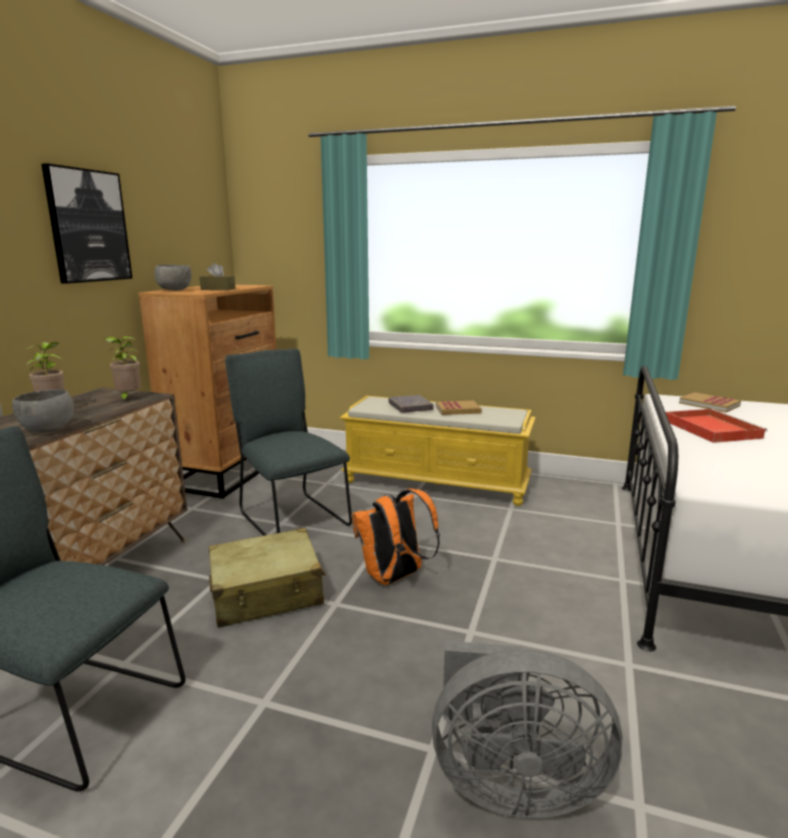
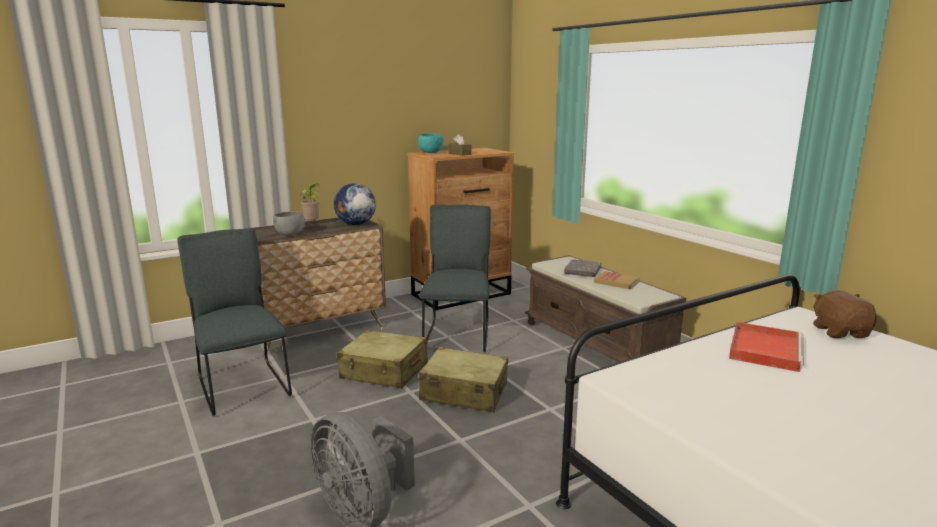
camera: 40 degrees right, 0 degrees up
picture [41,163,132,284] -> none
potted plant [104,336,141,402] -> globe [334,183,376,225]
grey bowl [154,264,191,291] -> turquoise bowl [418,133,443,153]
yellow bench [340,396,536,506] -> brown bench [525,255,686,363]
orange backpack [351,489,440,585] -> beige suitcase [419,347,508,412]
book [679,392,741,413] -> brown plush toy [813,290,877,338]

